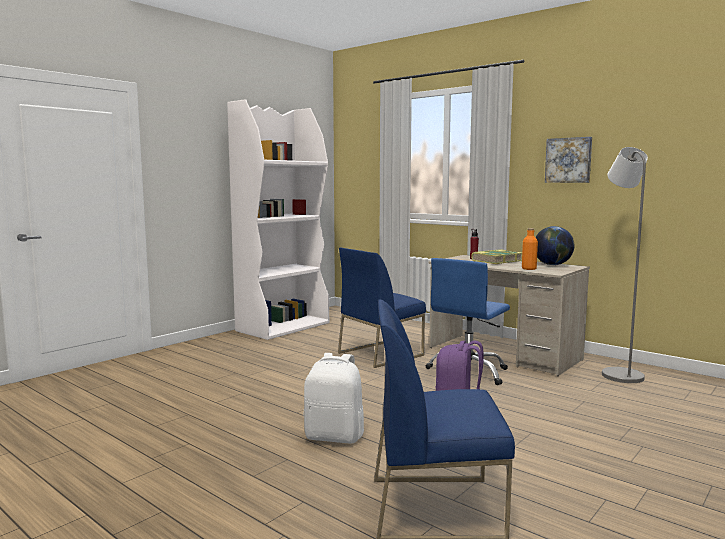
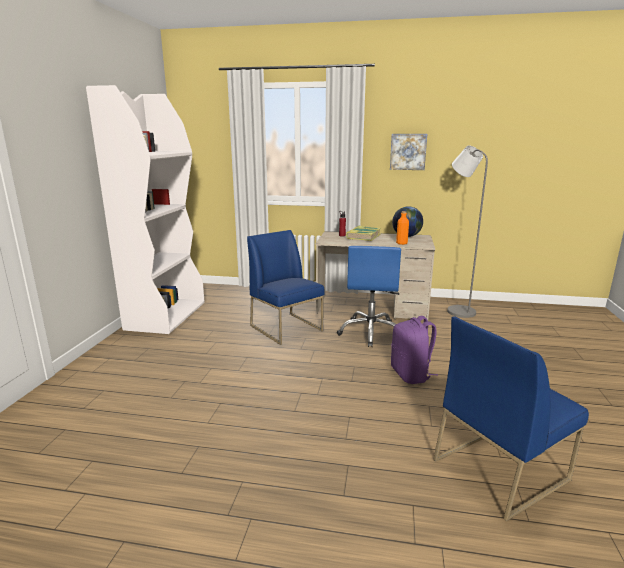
camera: 30 degrees left, 10 degrees up
white backpack [304,353,364,444] -> none
blue chair [338,248,426,368] -> blue chair turned 120 degrees clockwise [247,230,325,345]

